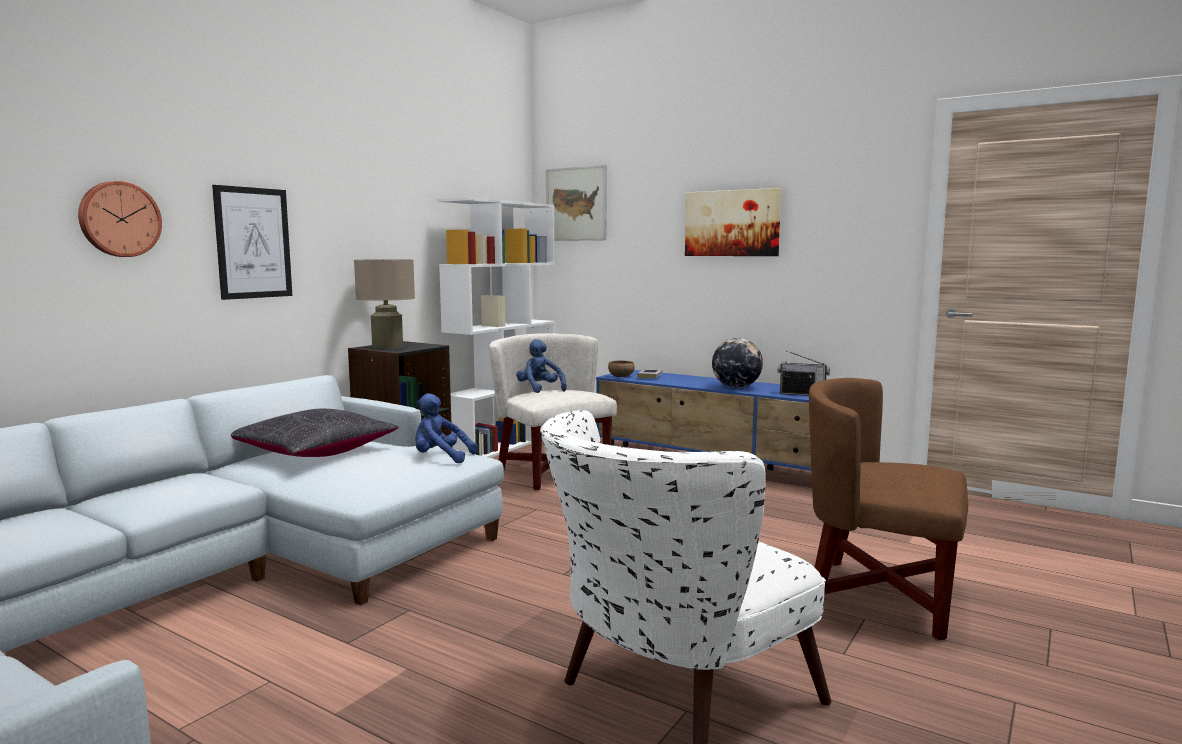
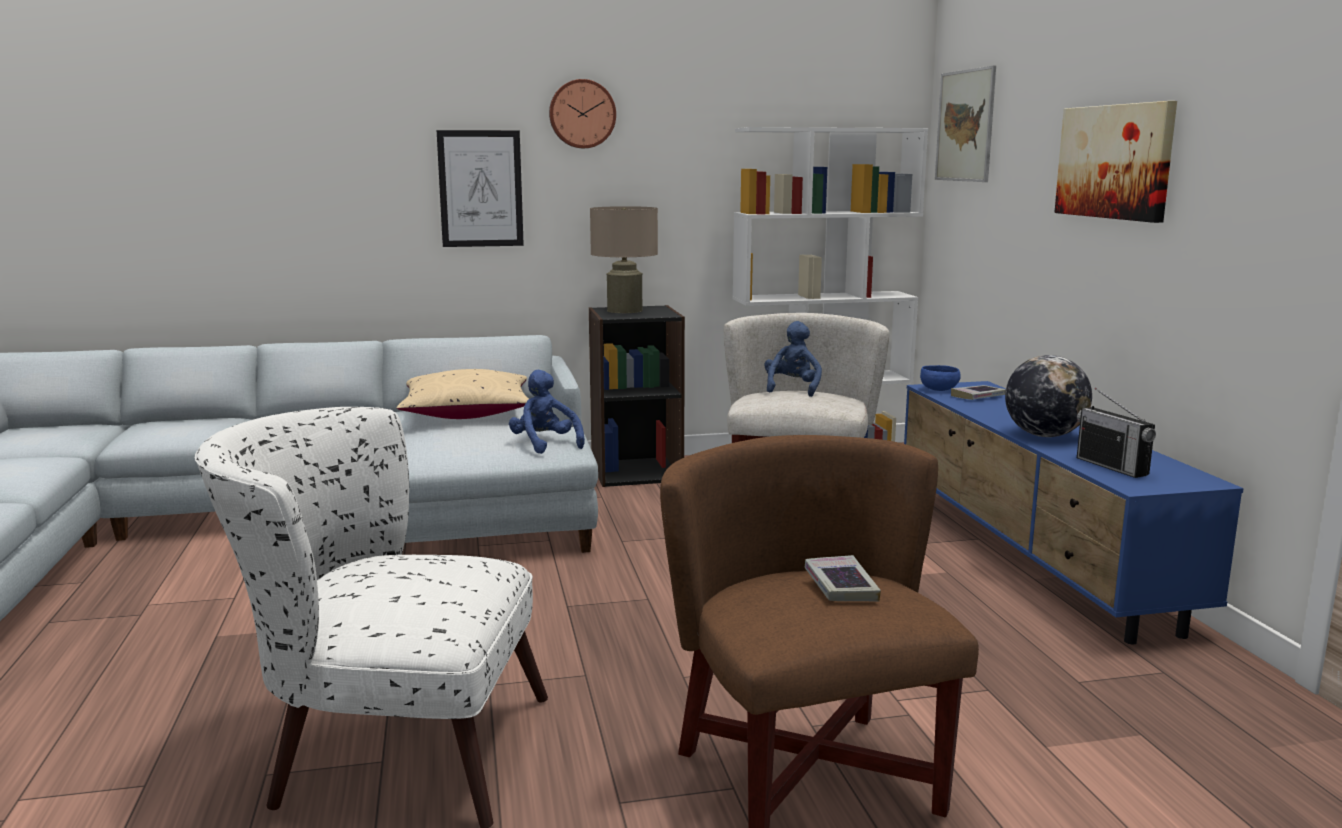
camera: 45 degrees right, 5 degrees up
wall clock [78,181,162,257] -> wall clock moved to [549,79,616,148]
black pillow [231,409,399,457] -> beige pillow [397,369,529,419]
brown bowl [608,360,635,377] -> blue bowl [920,365,961,391]
none -> book [805,555,881,602]

